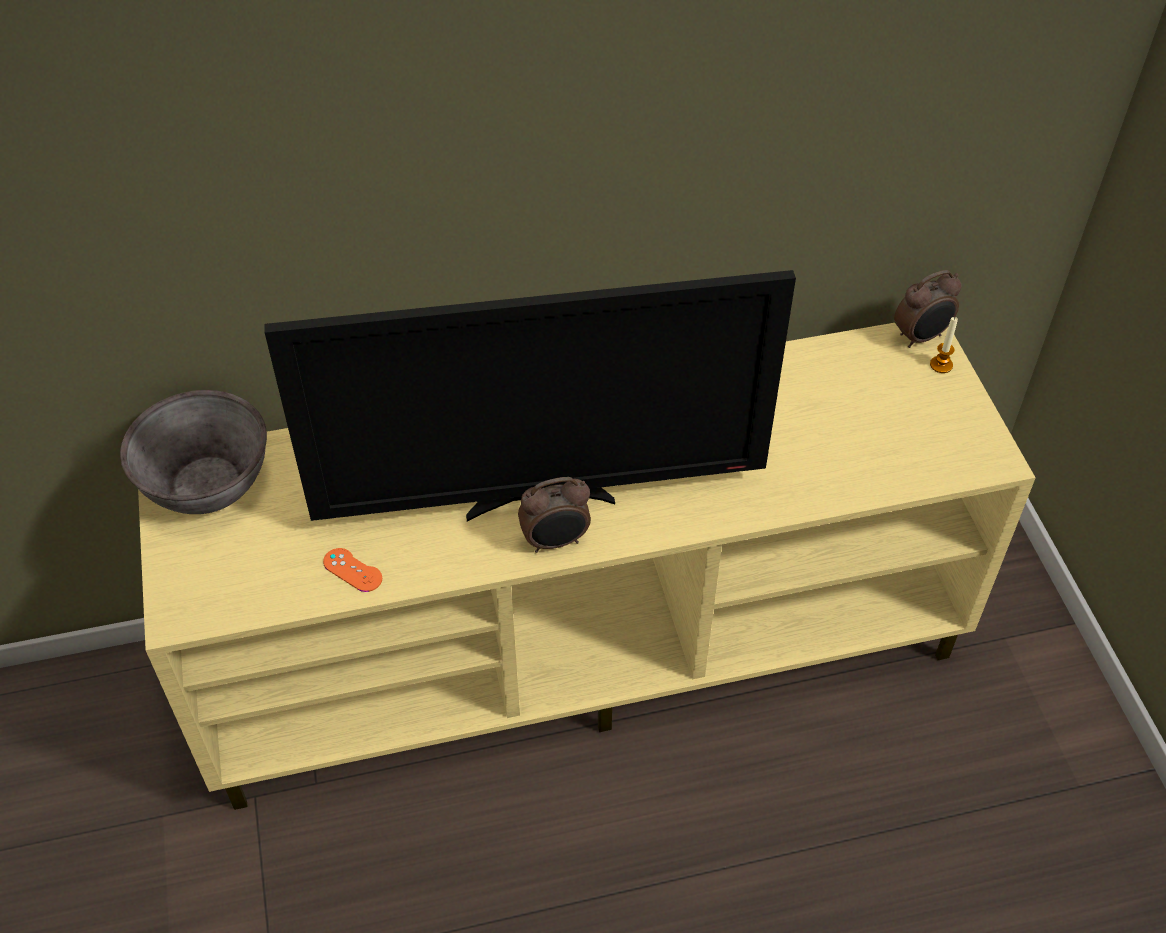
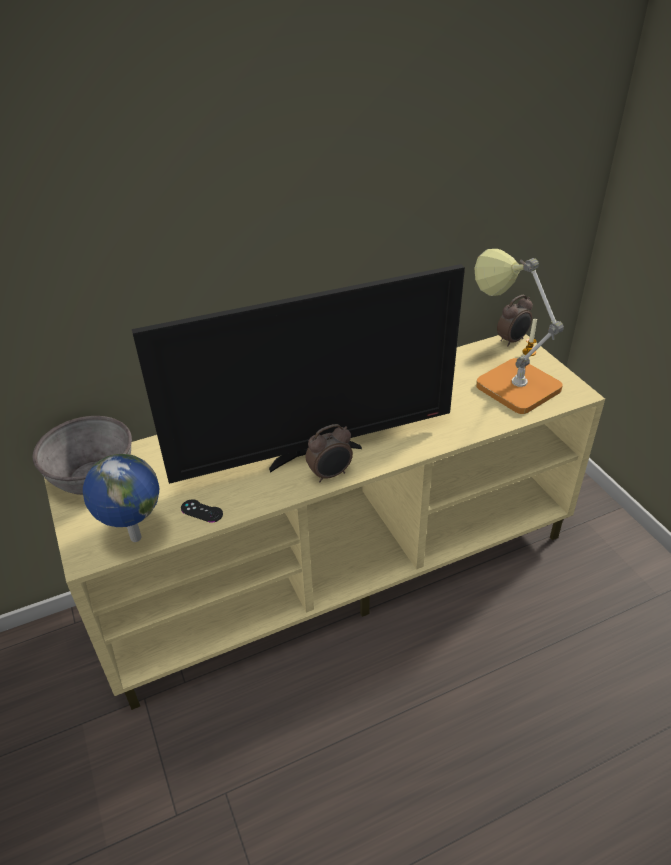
camera: 10 degrees left, 10 degrees down
orange game controller [323,548,382,592] -> black game controller [181,500,223,523]
none -> globe [83,454,159,542]
none -> table lamp [474,249,564,414]

